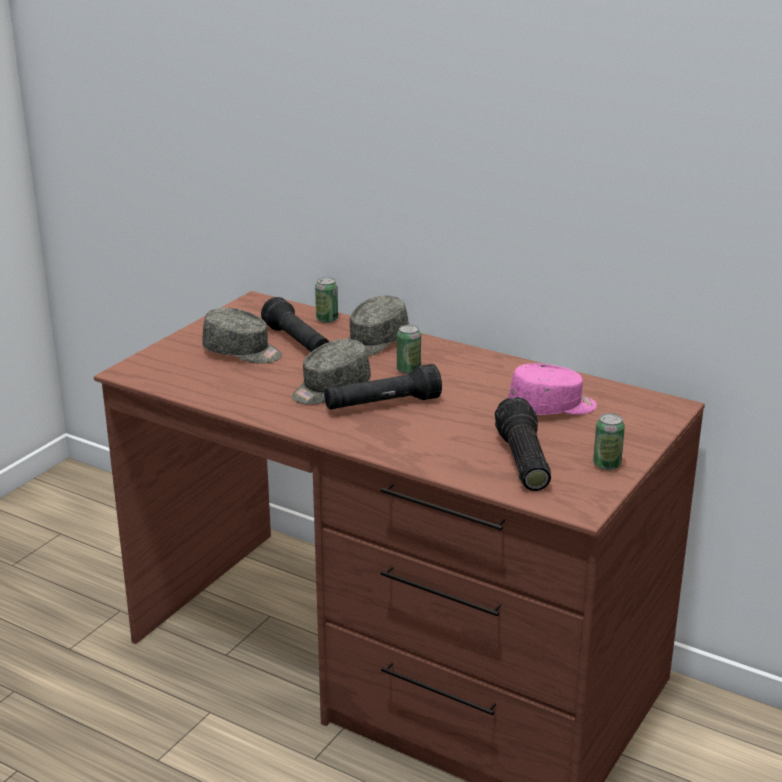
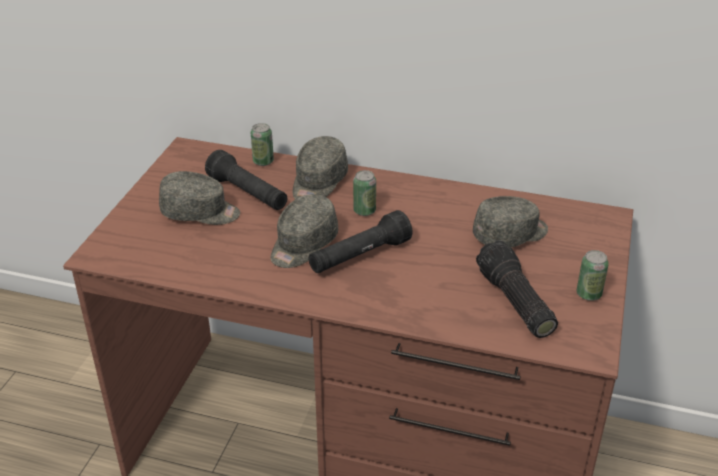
camera: 15 degrees left, 10 degrees up
pink cap [508,363,597,415] -> grey cap [473,196,548,248]

